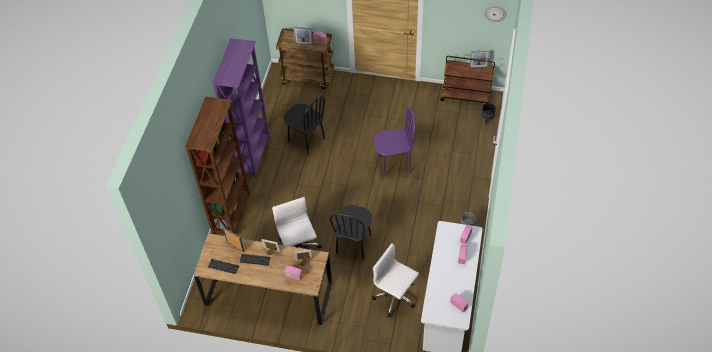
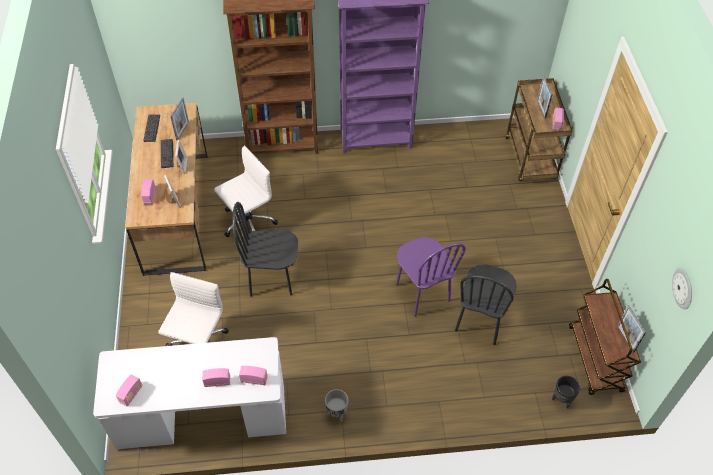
camera: 70 degrees right, 0 degrees up
black chair [283,96,325,156] -> black chair moved to [455,264,517,345]

